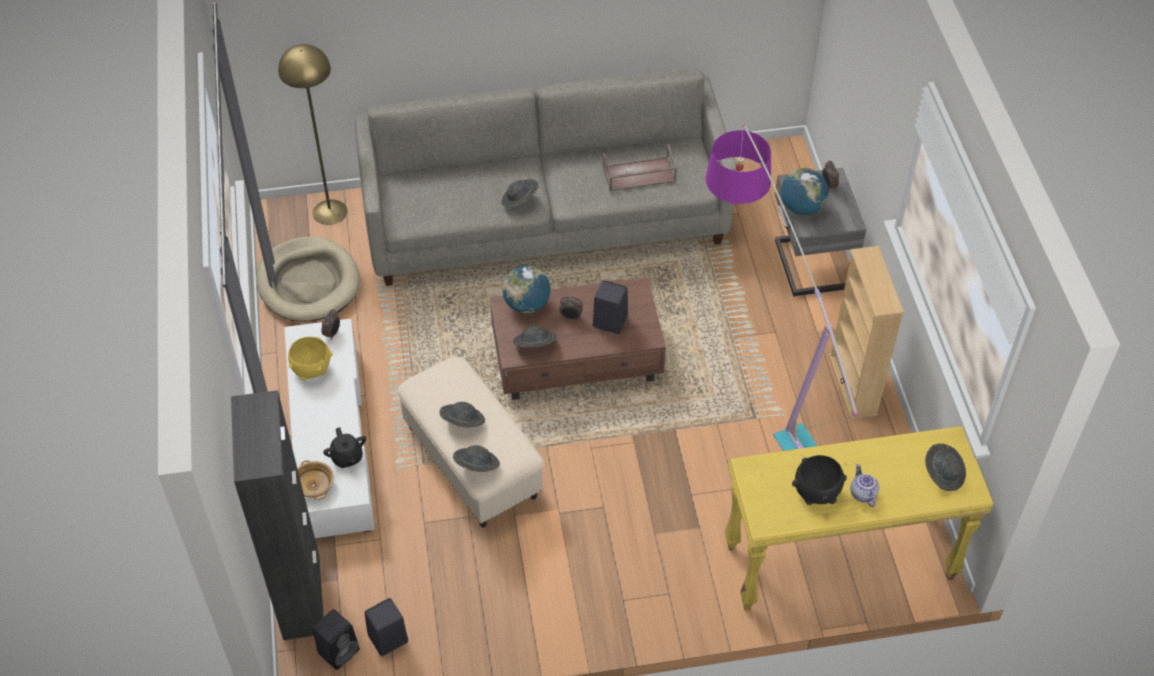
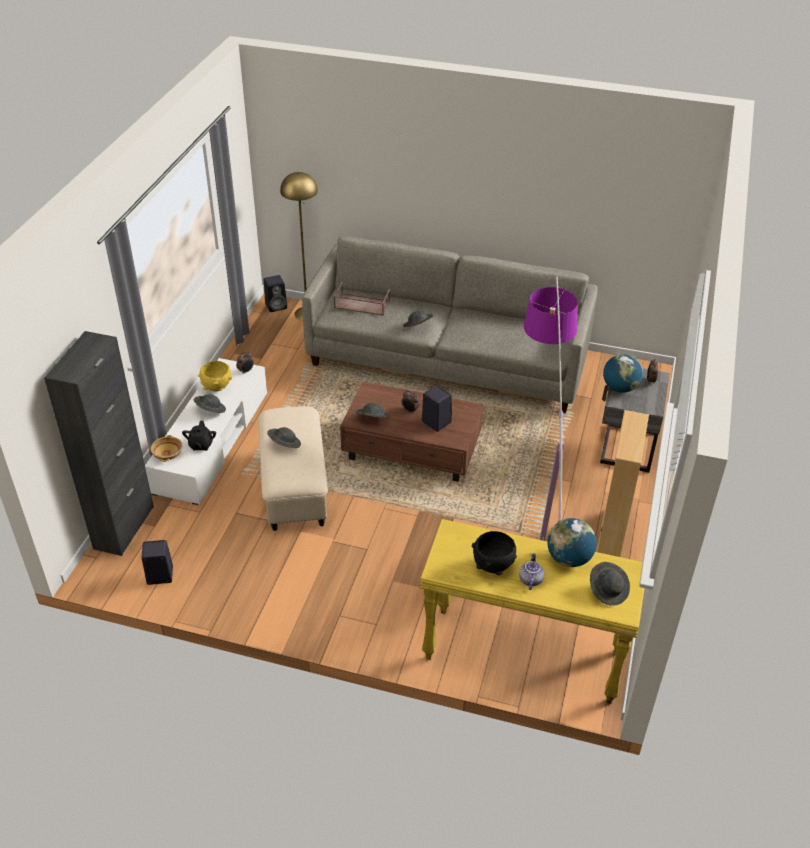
camera: 25 degrees right, 10 degrees down
beige dog bed [256,236,360,322] -> none
black speaker [312,609,359,670] -> black speaker moved to [264,275,287,312]
grey hat [453,445,500,472] -> grey hat moved to [194,394,226,413]
globe [502,266,550,314] -> globe moved to [547,518,597,567]
brown tray [603,144,677,191] -> brown tray moved to [334,282,390,316]

